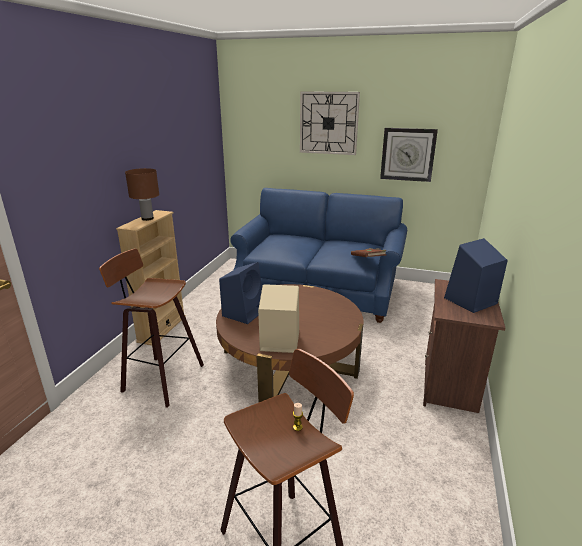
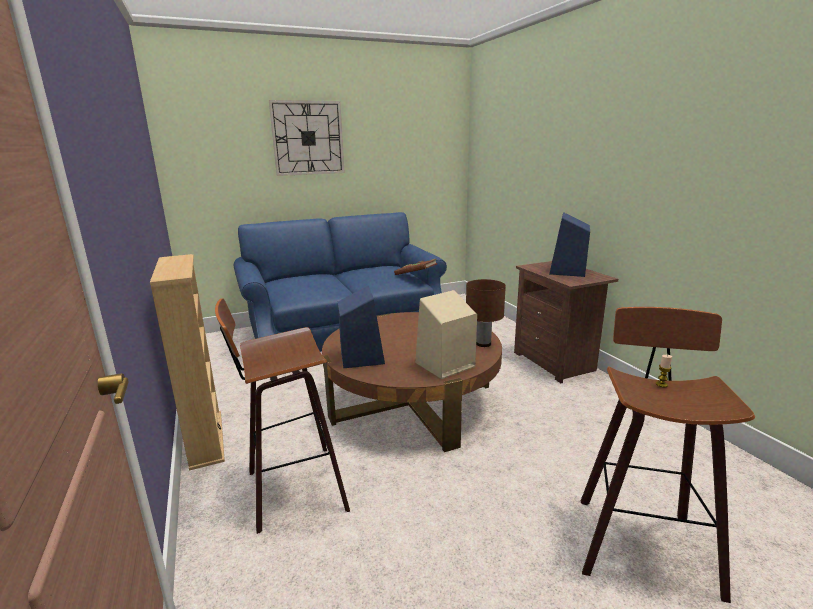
camera: 40 degrees left, 5 degrees down
brown table lamp [125,168,159,221] -> brown table lamp moved to [466,279,506,347]
wall clock [380,128,438,182] -> none

